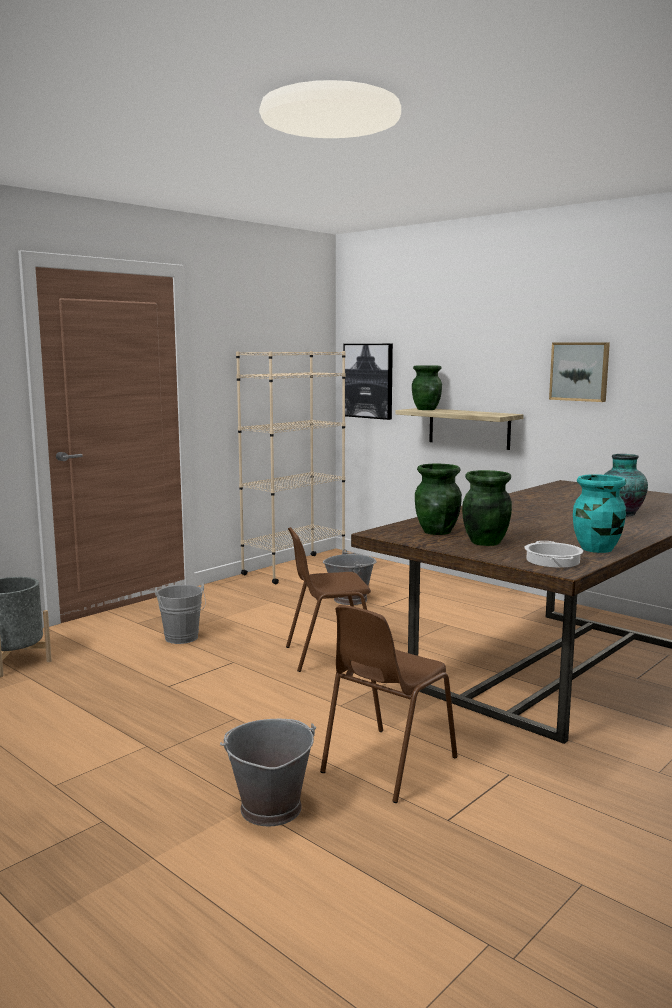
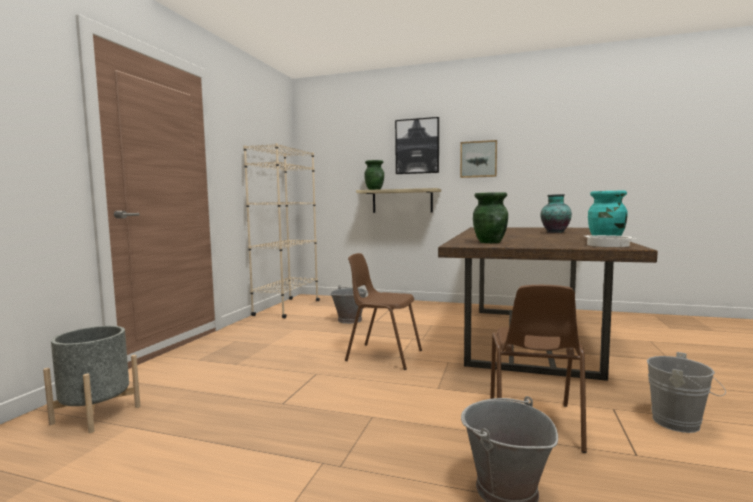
camera: 25 degrees left, 5 degrees down
grey bucket [155,584,206,644] -> grey bucket moved to [647,352,726,433]
brown chair [286,527,371,672] -> brown chair turned 60 degrees clockwise [345,253,422,370]
picture [343,344,393,420] -> picture moved to [395,117,439,174]
green vase [462,470,512,546] -> none

